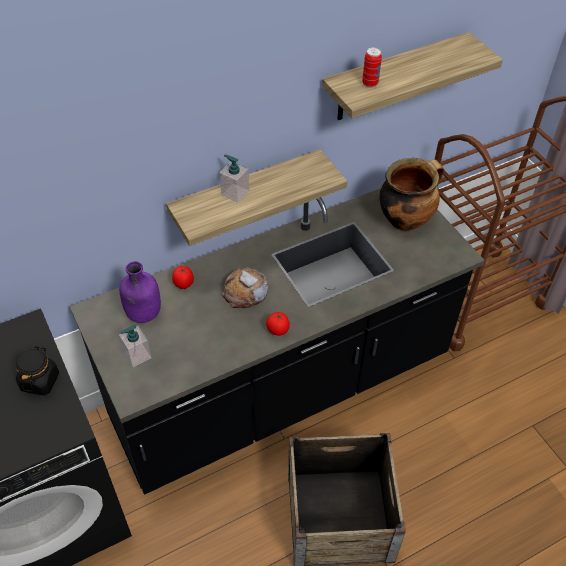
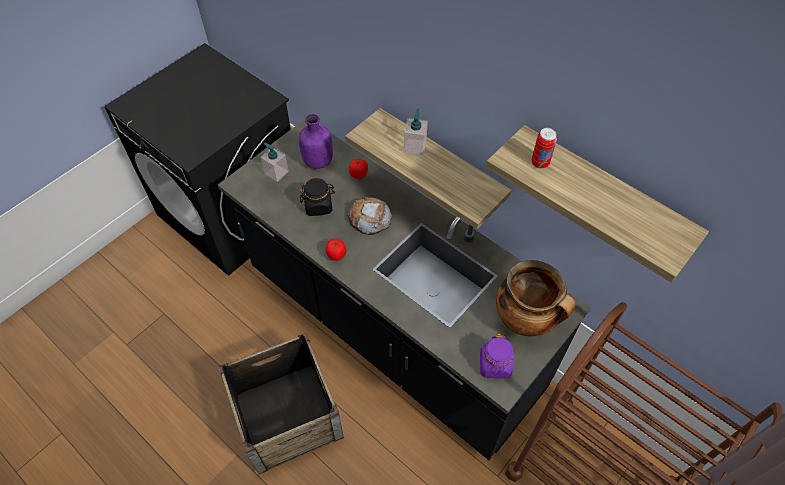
camera: 70 degrees right, 5 degrees up
black jar [16,346,59,396] -> black jar moved to [300,178,335,216]
none -> purple jar [480,334,514,379]

